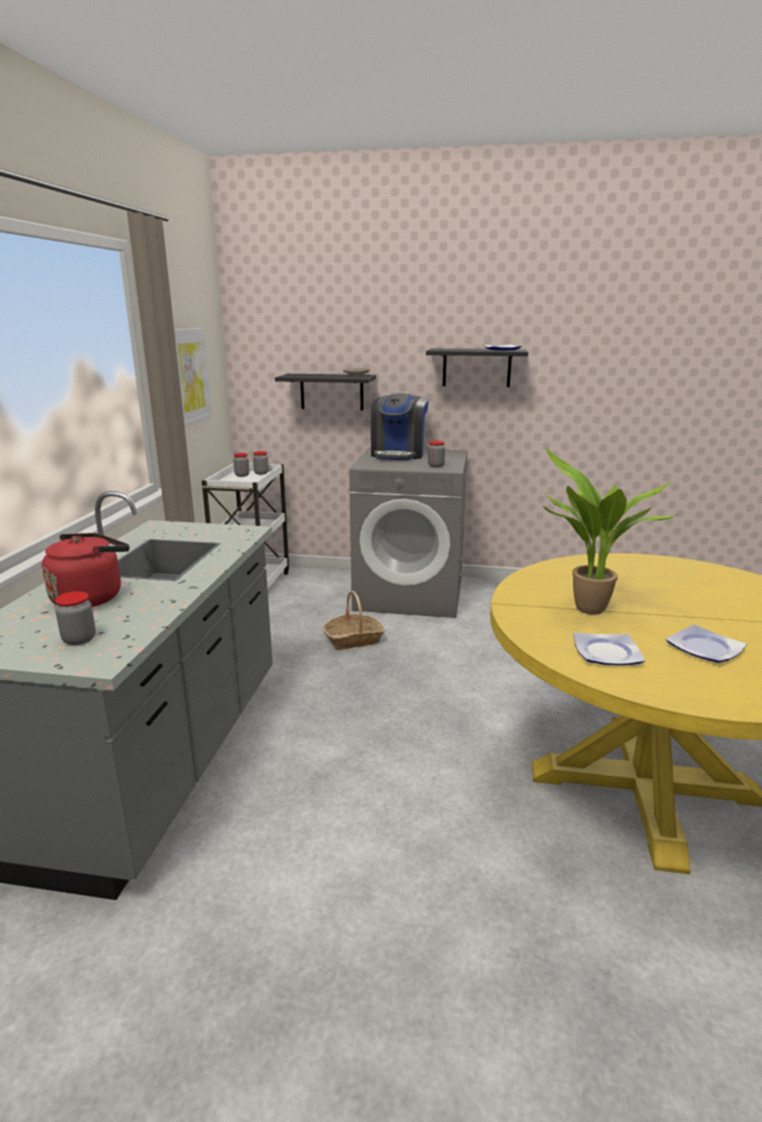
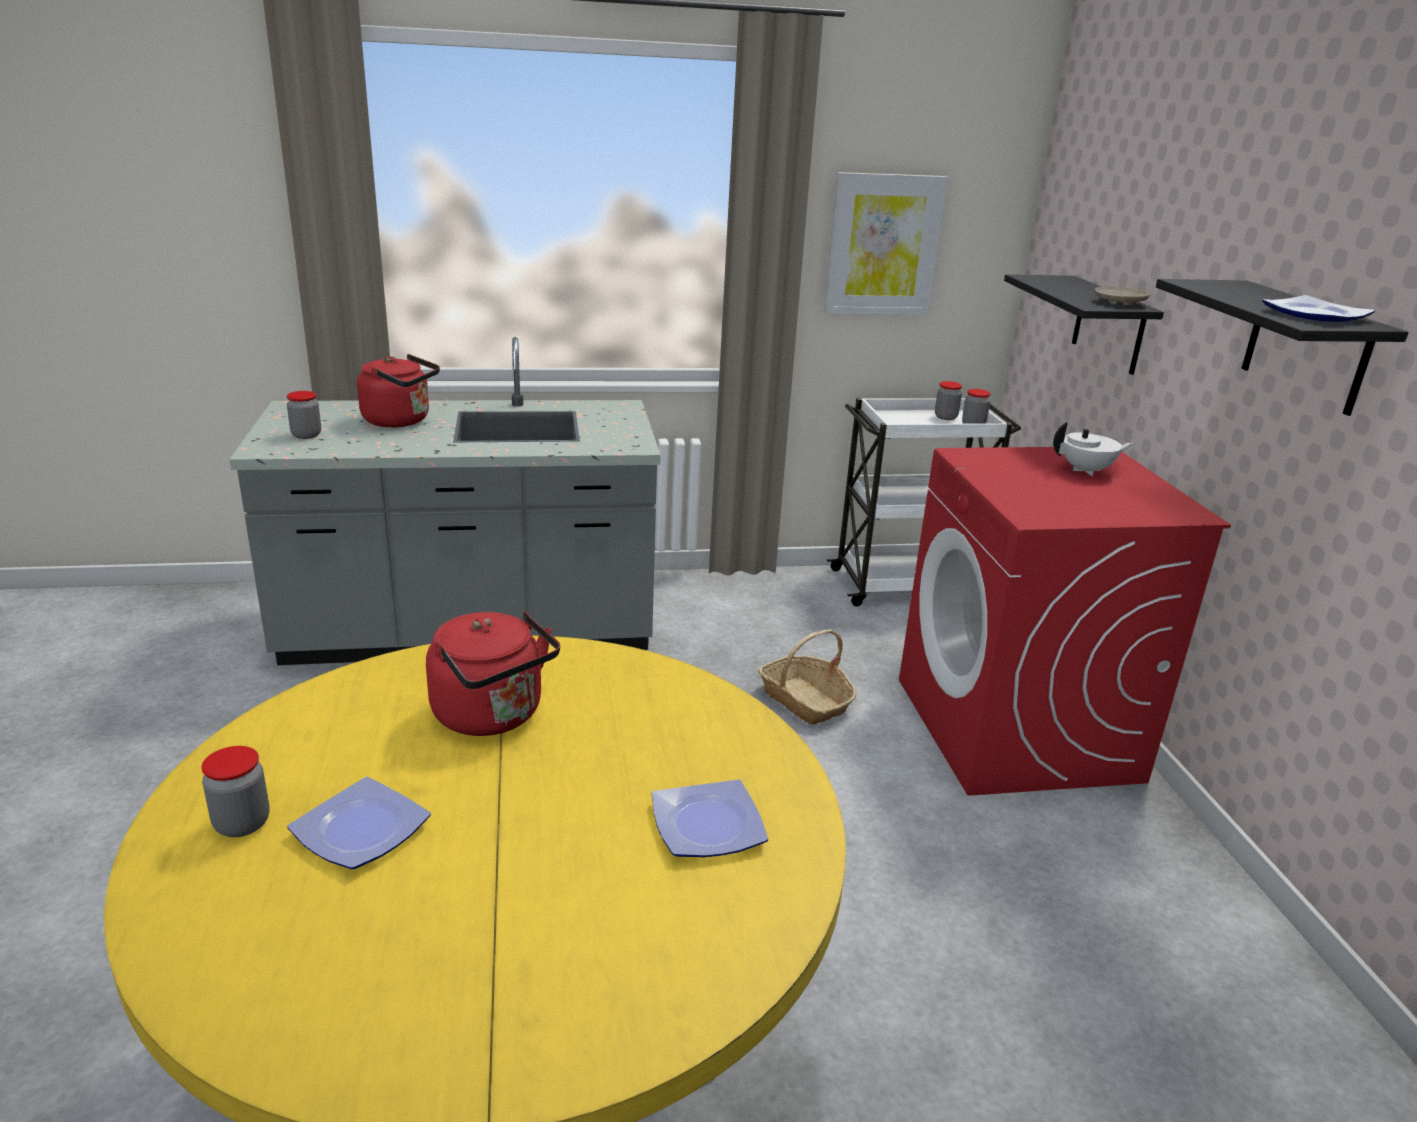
camera: 70 degrees right, 5 degrees up
grey washing machine [349,447,468,618] -> red washing machine [899,447,1231,796]
coffee machine [371,393,429,460] -> white teapot [1053,422,1134,476]
jar [428,441,445,467] -> jar moved to [202,746,270,837]
potted plant [543,448,680,615] -> red kettle [426,611,560,736]
plate [574,633,645,665] -> plate moved to [652,779,768,857]

